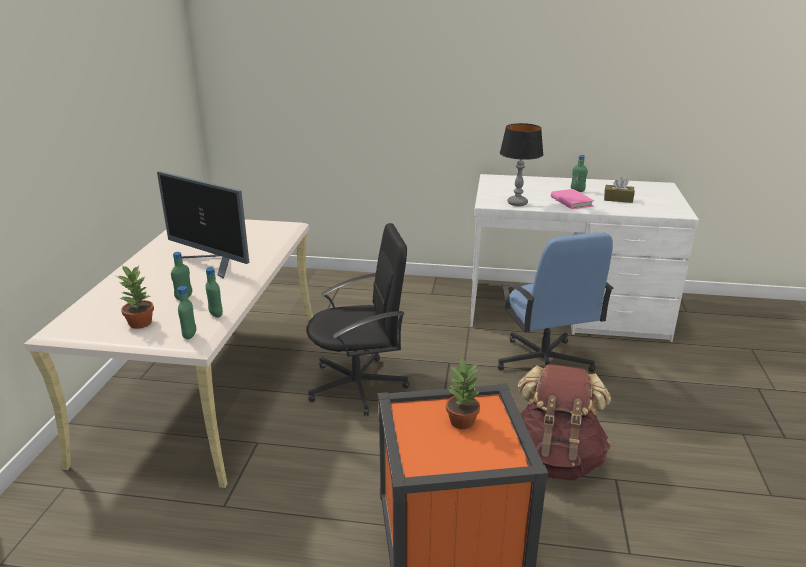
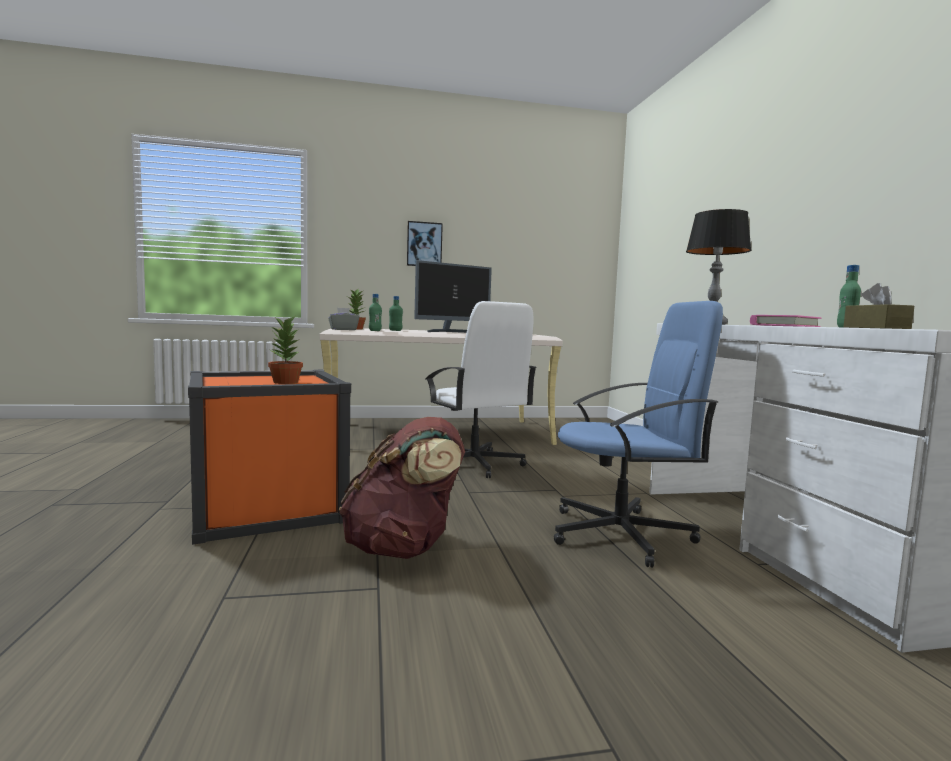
camera: 70 degrees right, 20 degrees down
monitor [157,171,249,279] -> monitor turned 135 degrees counterclockwise [414,260,492,333]
green bottle [178,286,196,339] -> grey tissue box [328,308,360,330]
black office chair [306,223,410,416] -> white office chair [425,301,537,478]
blue office chair [498,232,613,372] -> blue office chair turned 150 degrees counterclockwise [554,301,723,568]
none -> picture [407,221,443,266]

